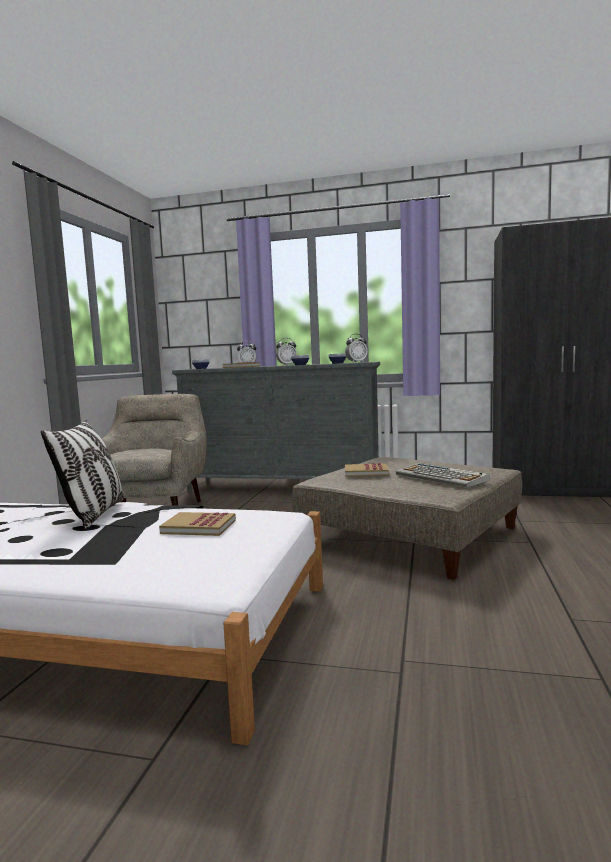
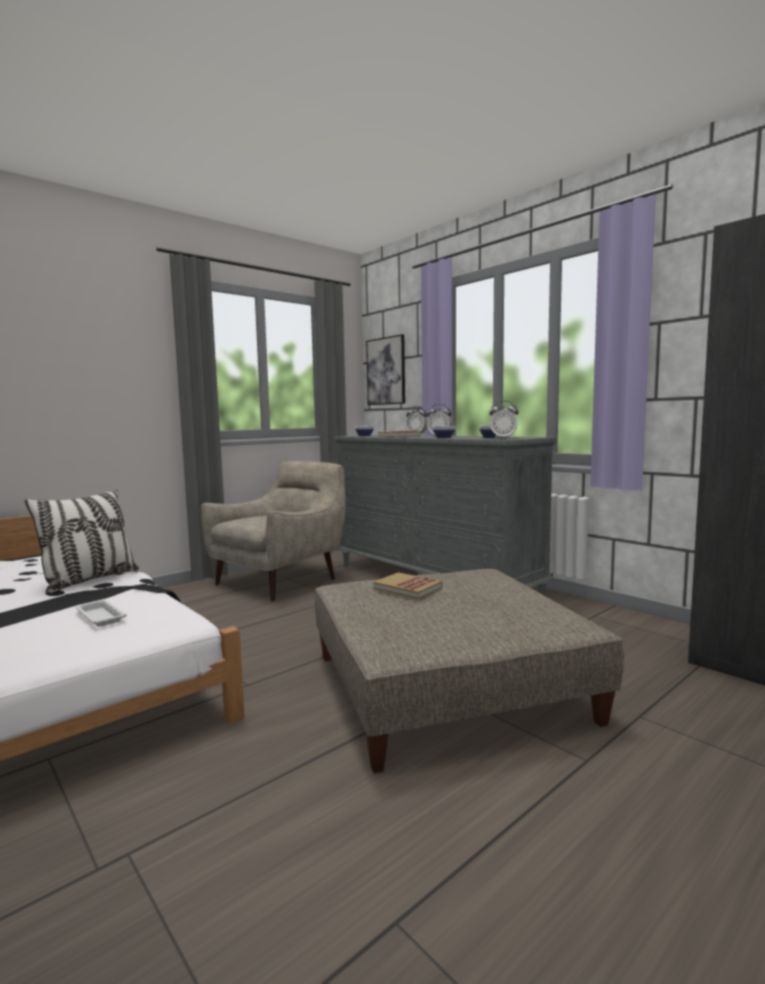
camera: 35 degrees right, 0 degrees up
book [159,512,236,536] -> white tray [75,600,127,627]
keyboard [396,463,490,488] -> none
none -> picture [366,334,405,405]

